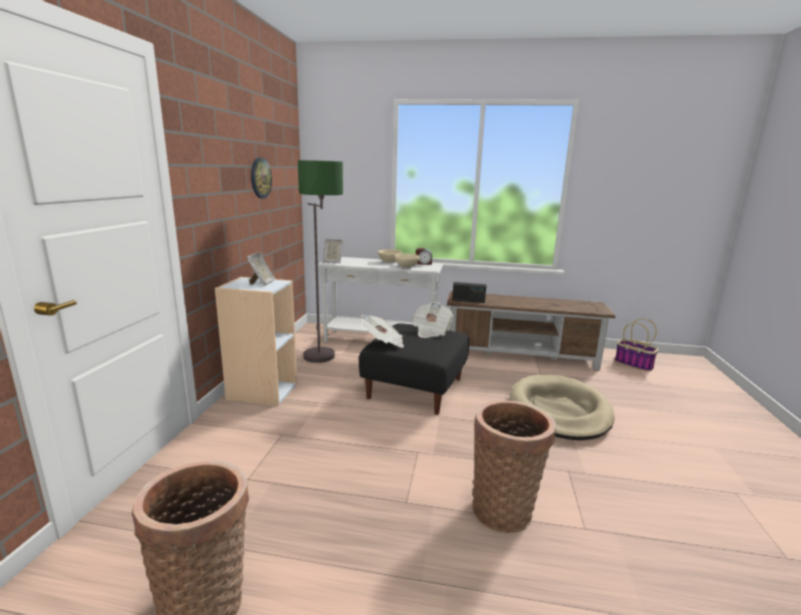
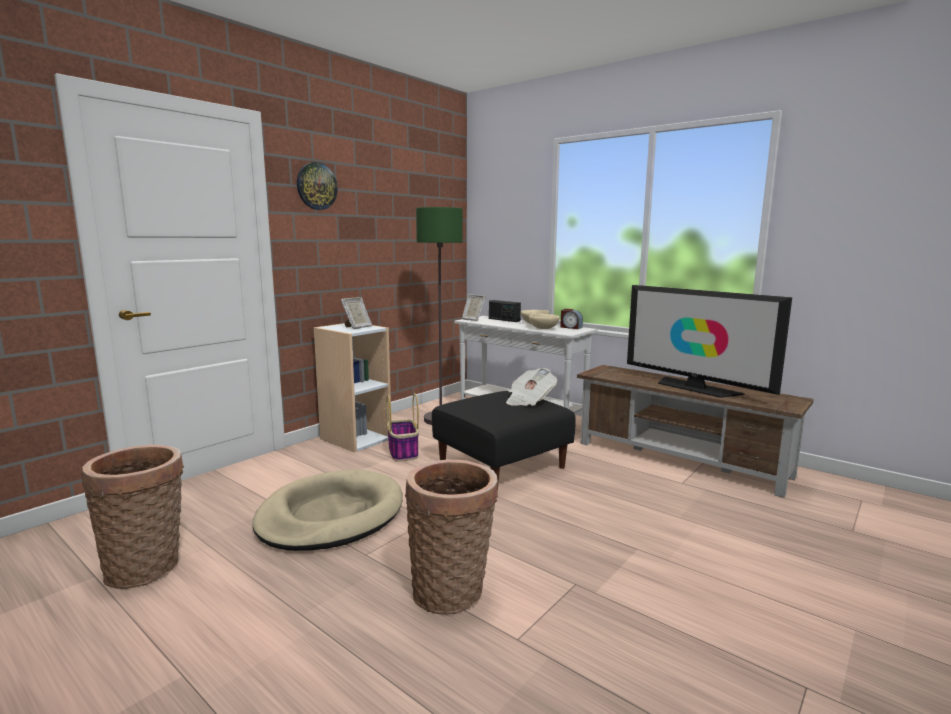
camera: 30 degrees right, 5 degrees down
wall clock [251,158,272,198] -> wall clock moved to [297,162,338,210]
newspaper [361,315,404,348] -> none
radio [452,282,486,303] -> radio moved to [489,300,521,322]
beige dog bed [509,375,615,440] -> beige dog bed moved to [252,470,403,551]
basket [615,318,659,372] -> basket moved to [386,393,419,461]
none -> television [627,285,792,398]

